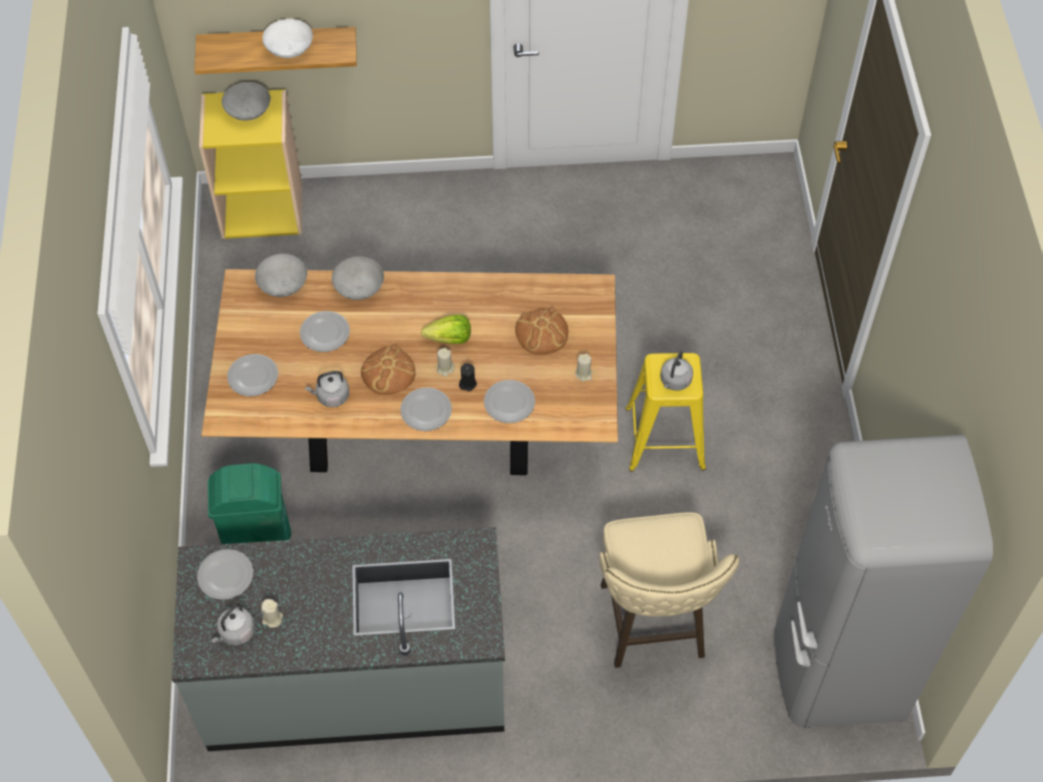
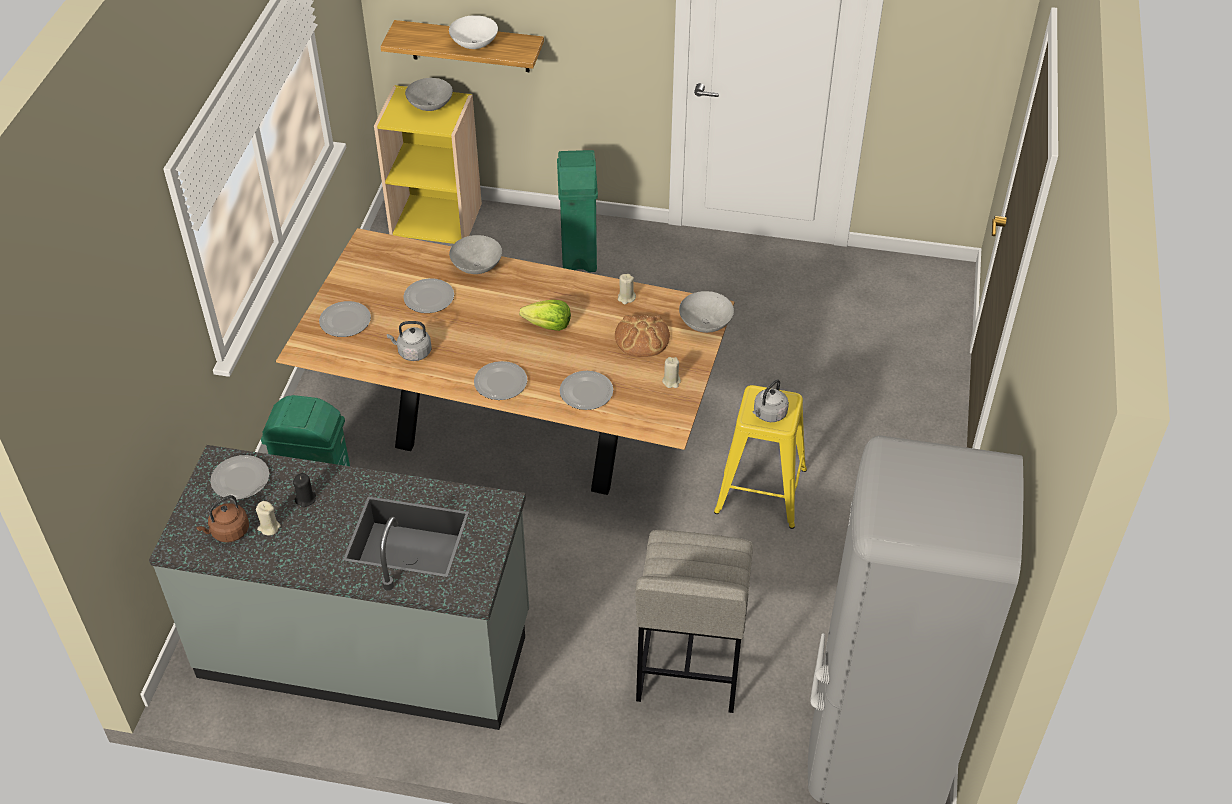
camera: 15 degrees right, 10 degrees down
grey kettle [211,603,255,645] -> brown kettle [196,495,249,543]
grey bowl [255,254,307,297] -> grey bowl moved to [679,291,734,333]
bread [361,345,416,395] -> none
beige candle [437,348,454,377] -> beige candle moved to [618,274,636,305]
black candle [459,363,477,391] -> black candle moved to [293,473,316,507]
beige stool [600,512,740,668] -> grey chair [635,530,753,713]
none -> green trash can [557,150,598,272]

